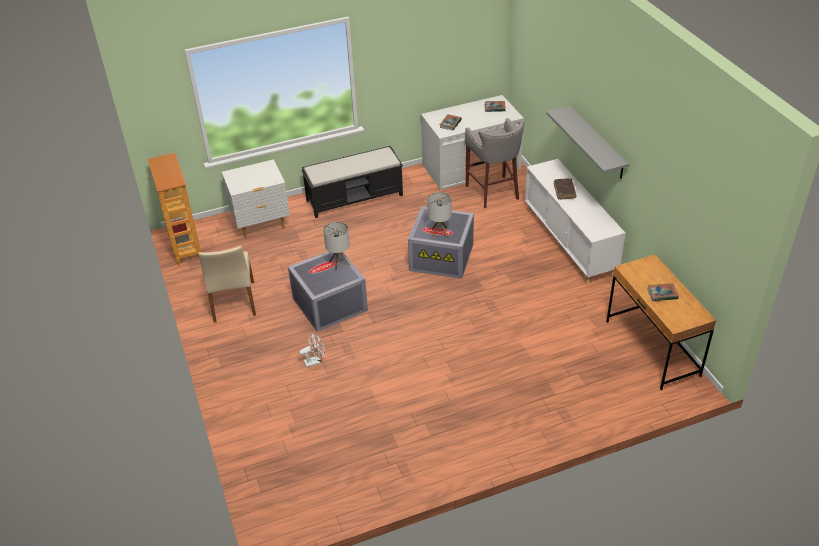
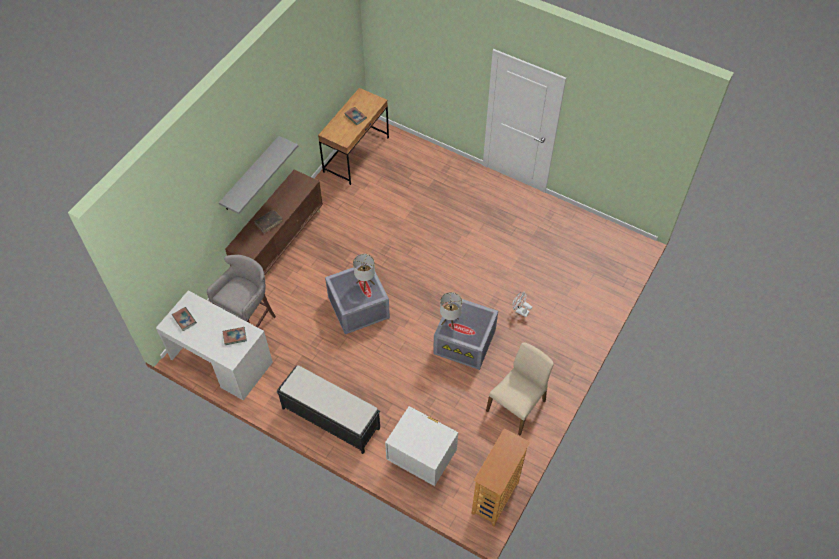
camera: 130 degrees left, 15 degrees up
white cabinet [525,159,625,284] -> brown cabinet [225,169,323,274]

